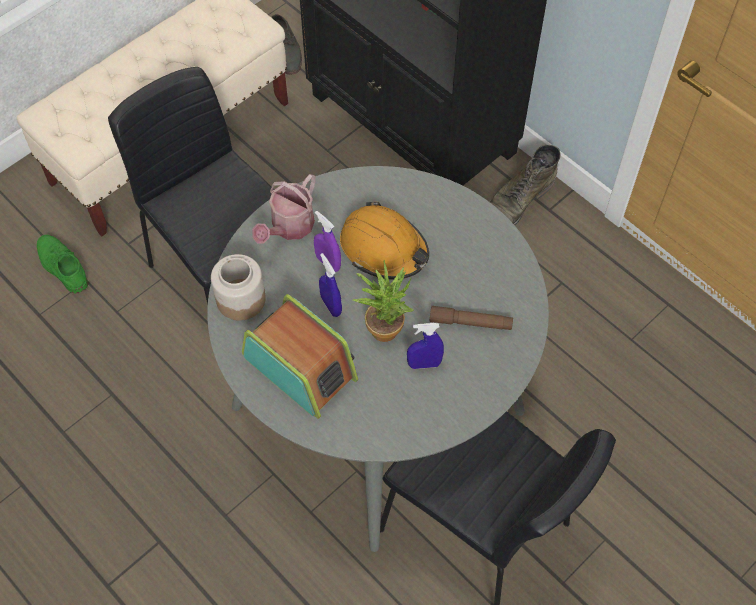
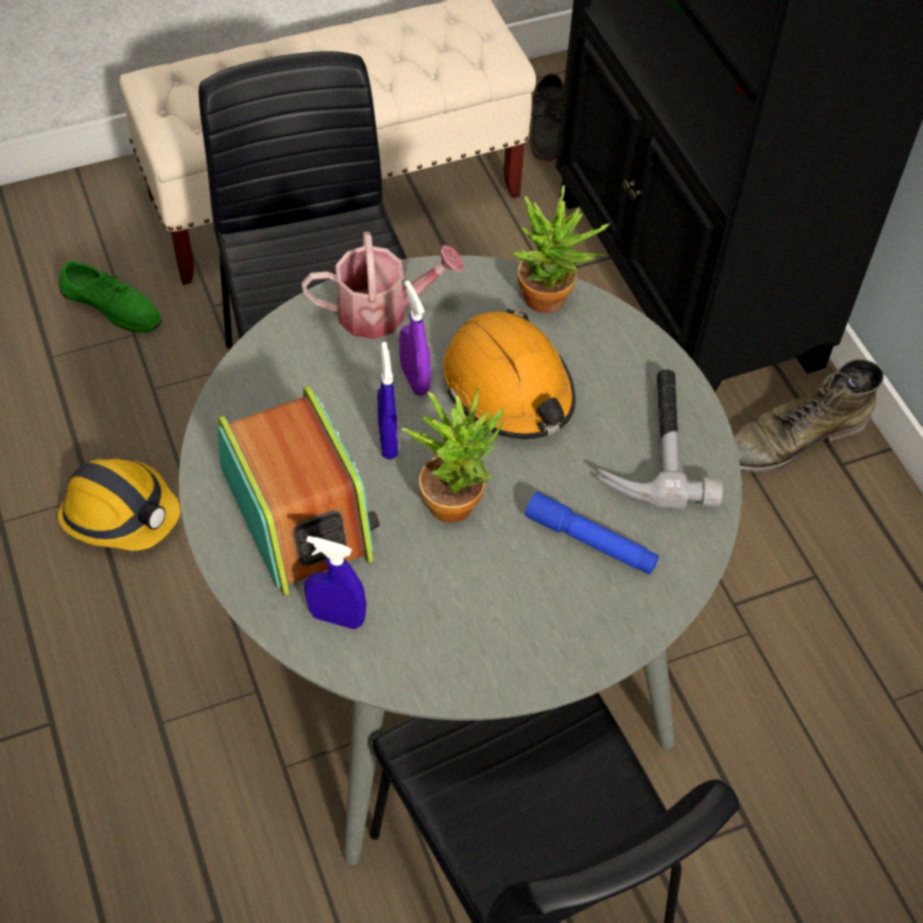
camera: 20 degrees right, 5 degrees down
green shoe [37,235,89,293] -> green shoe turned 135 degrees clockwise [59,261,162,333]
jar [211,254,266,321] -> none
watering can [252,174,316,244] -> watering can turned 150 degrees counterclockwise [302,232,465,339]
blue spray bottle [407,323,444,369] -> blue spray bottle moved to [304,536,366,629]
brown flashlight [430,306,513,330] -> blue flashlight [525,492,659,575]
none -> hard hat [58,459,180,551]
none -> potted plant [512,185,610,313]
none -> hammer [595,369,723,509]

